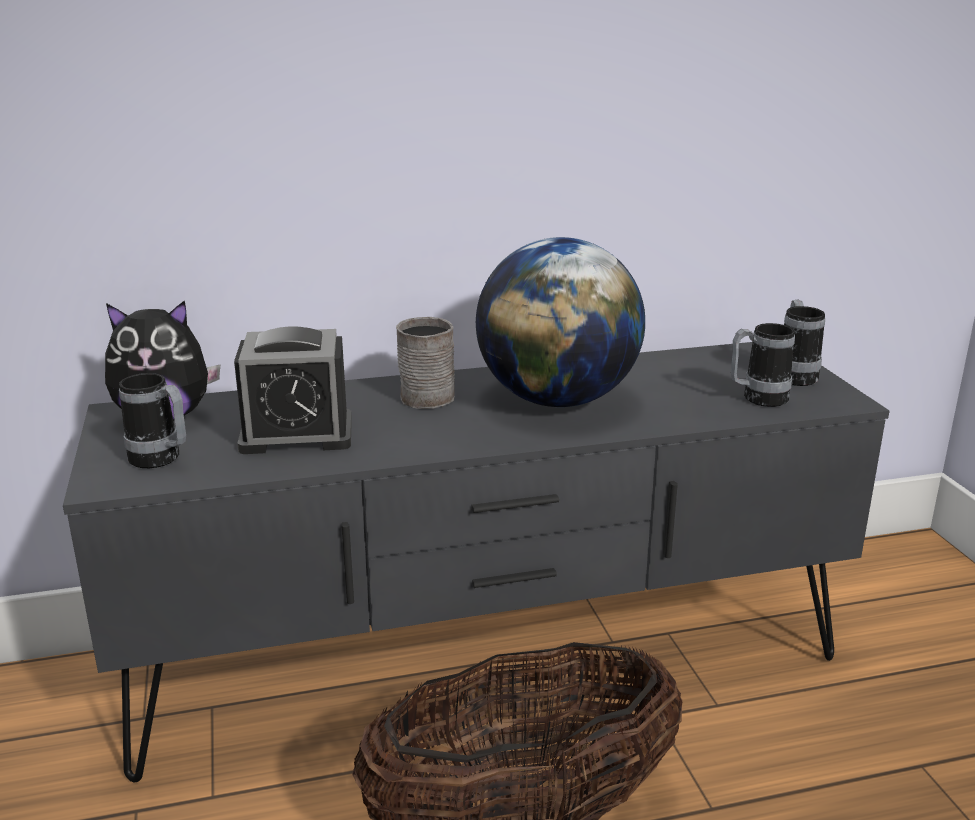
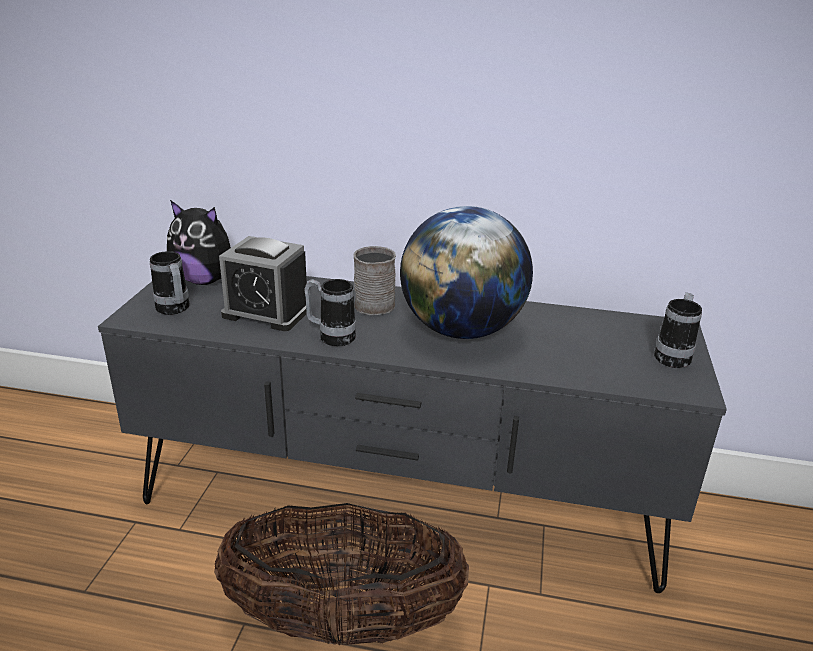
camera: 25 degrees right, 5 degrees up
mug [731,323,795,407] -> mug moved to [304,279,356,346]

